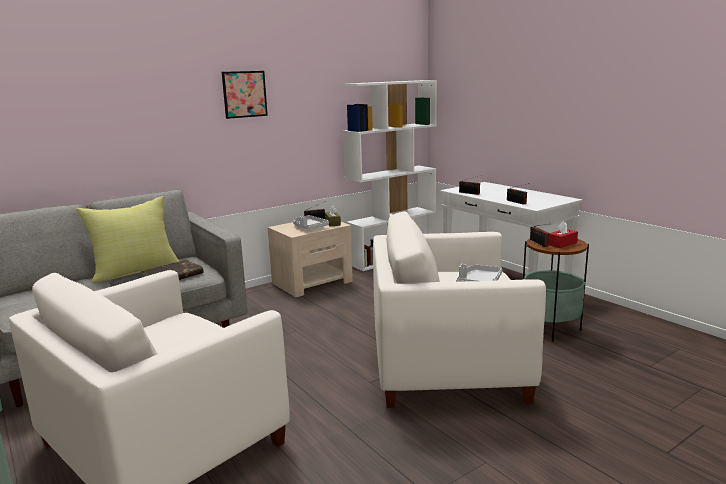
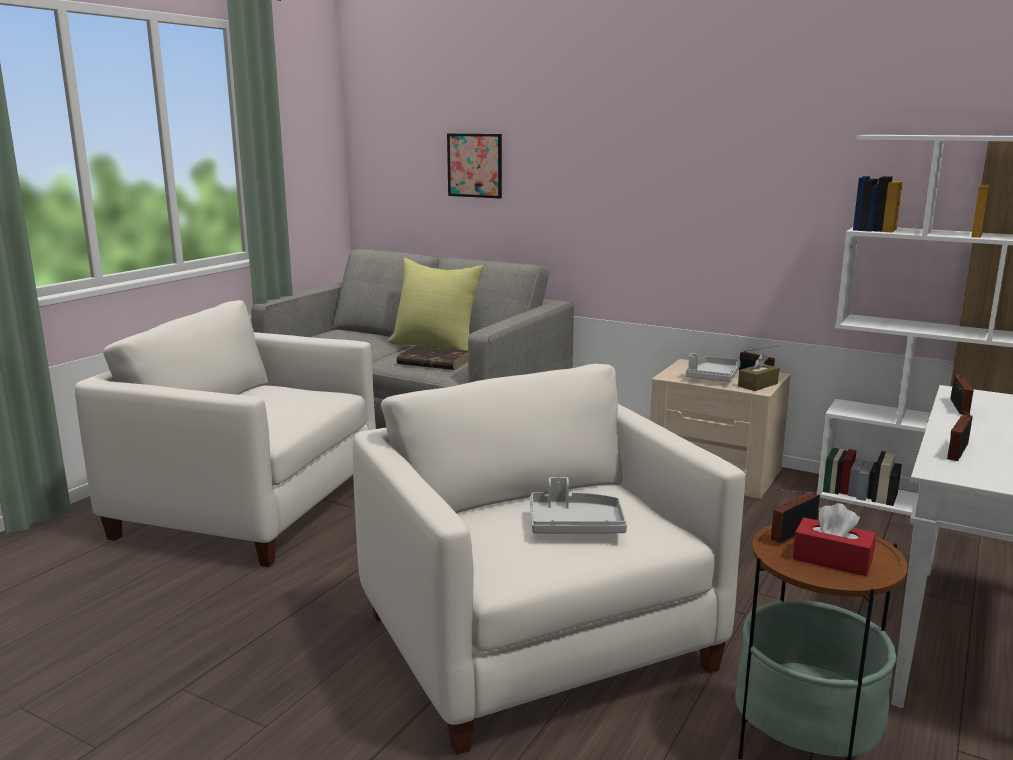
camera: 65 degrees right, 0 degrees up
picture [222,71,268,119] -> picture moved to [447,134,502,198]

